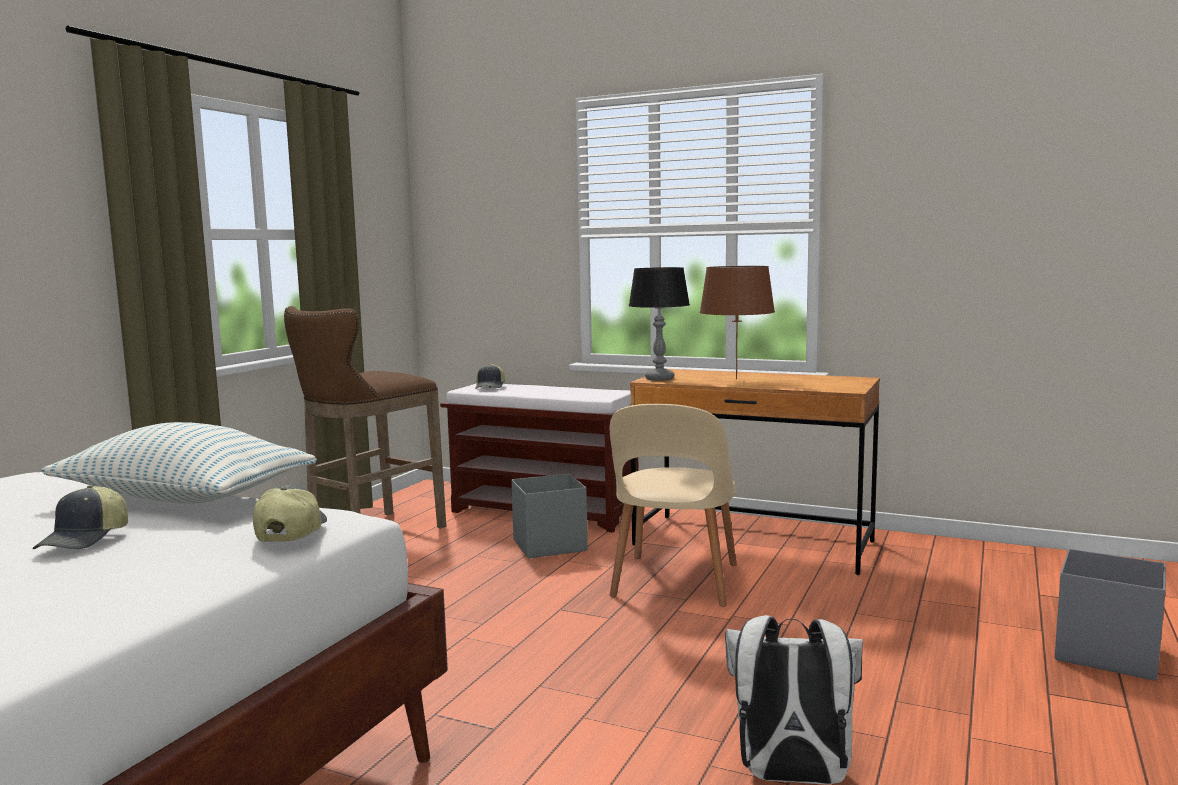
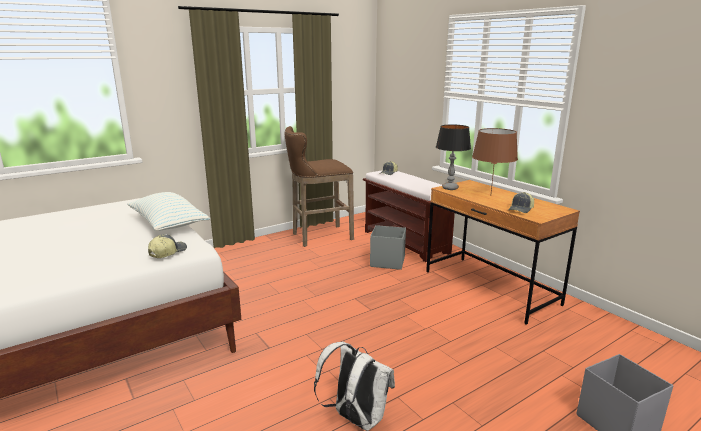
camera: 30 degrees right, 10 degrees up
cap [32,485,128,549] -> cap moved to [508,192,534,213]
beige chair [610,404,737,607] -> none

